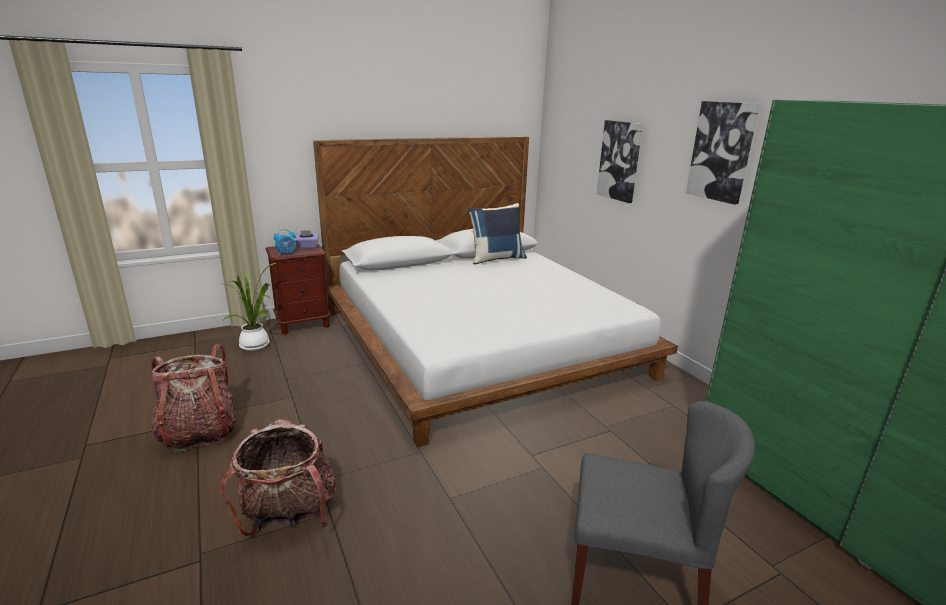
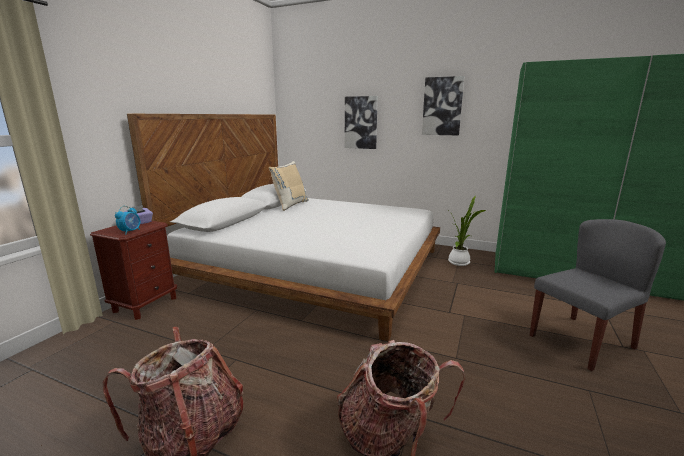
camera: 40 degrees left, 5 degrees down
potted plant [223,263,276,351] -> potted plant moved to [448,196,486,266]
blue pillow [468,203,527,265] -> beige pillow [269,161,309,211]

